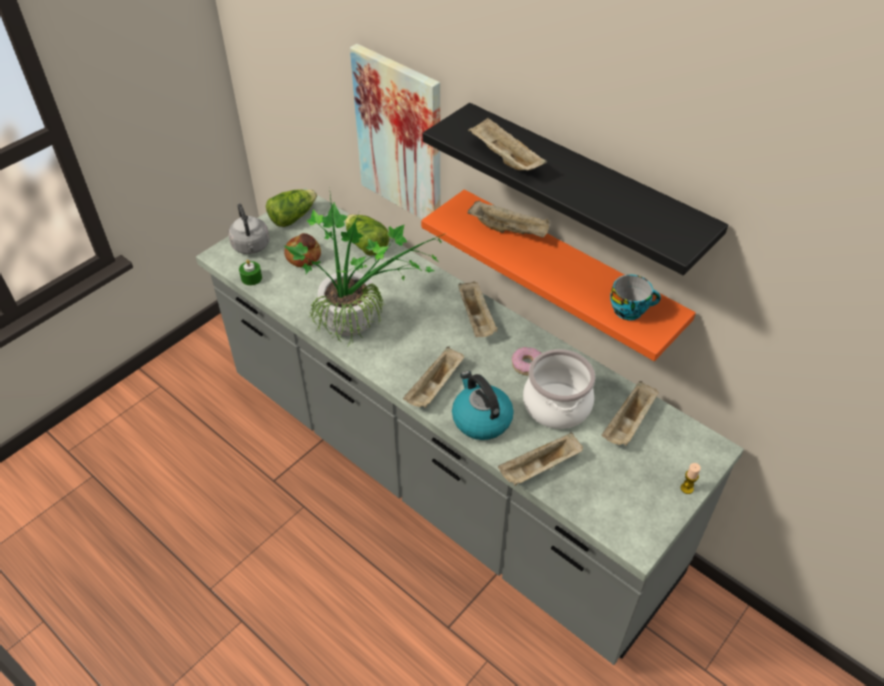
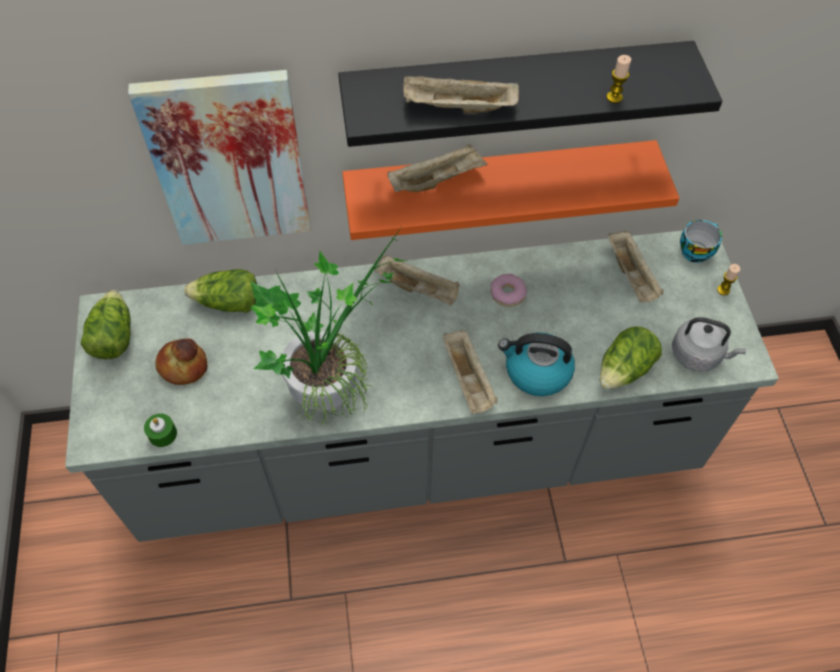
camera: 50 degrees left, 10 degrees up
grey kettle [228,203,270,254] -> grey kettle moved to [672,317,746,372]
beige tray [498,433,583,486] -> lettuce [600,327,662,390]
cooking pot [523,349,596,429] -> none
cup [610,275,661,321] -> cup moved to [680,220,722,263]
none -> candle [607,55,631,103]

